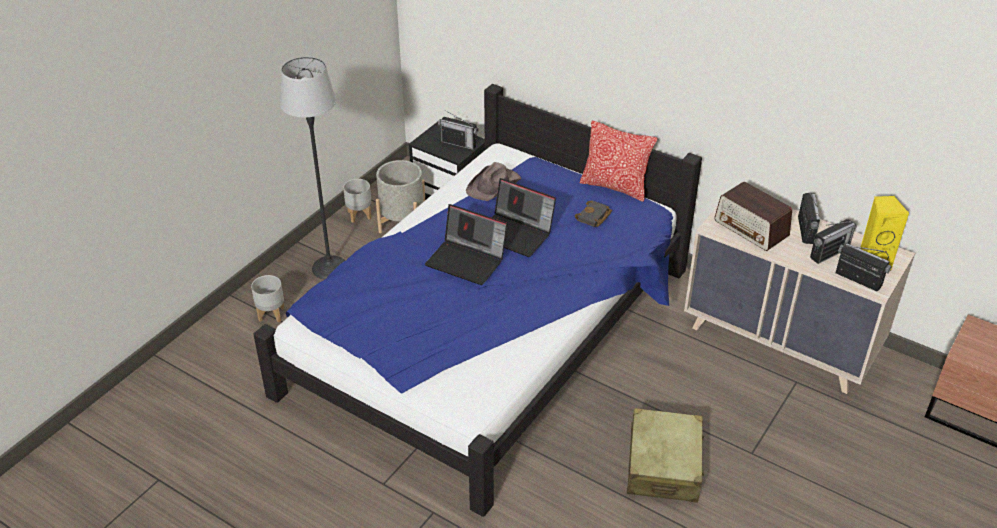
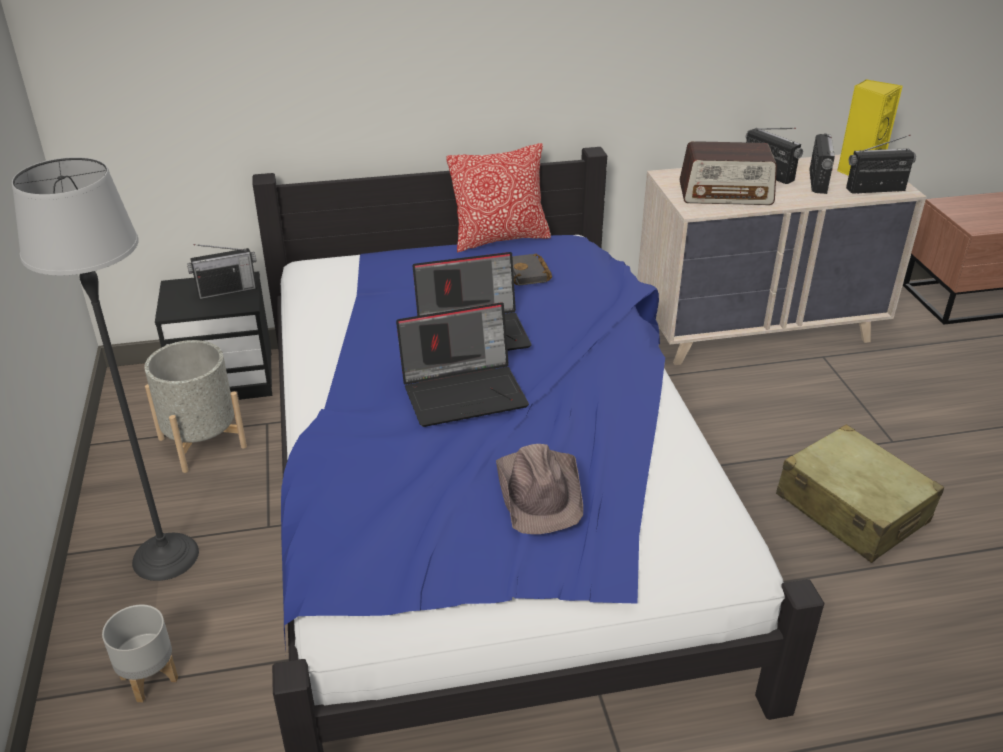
camera: 45 degrees left, 5 degrees down
grey planter [343,179,371,223] -> none
brown hat [466,162,521,201] -> brown hat moved to [496,444,583,534]

